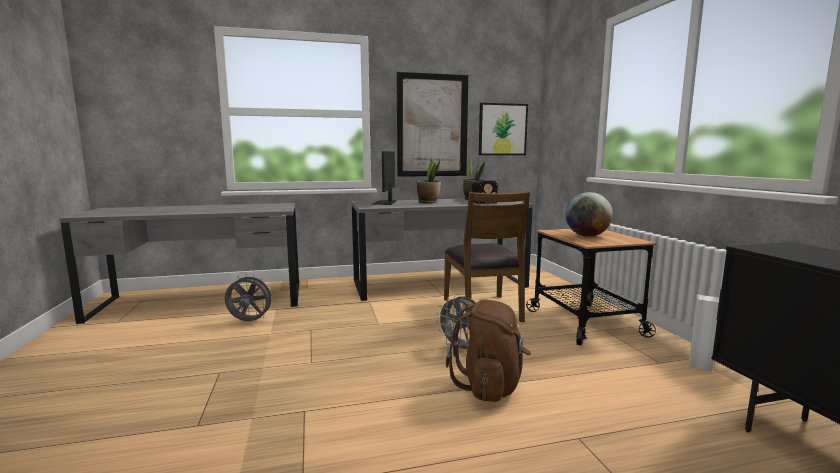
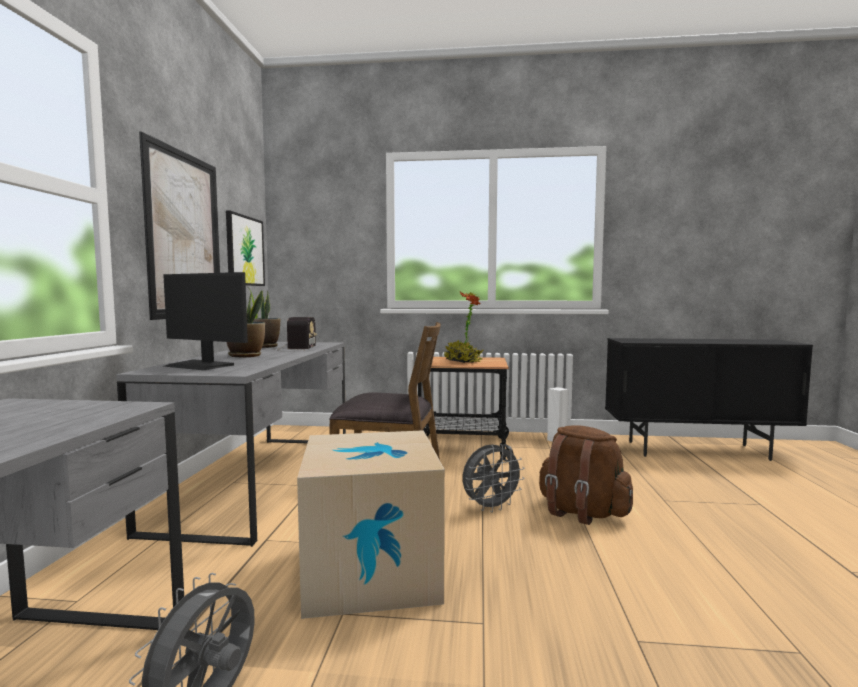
camera: 70 degrees left, 5 degrees down
globe [565,192,613,237] -> potted plant [444,292,483,363]
none -> cardboard box [297,430,445,619]

